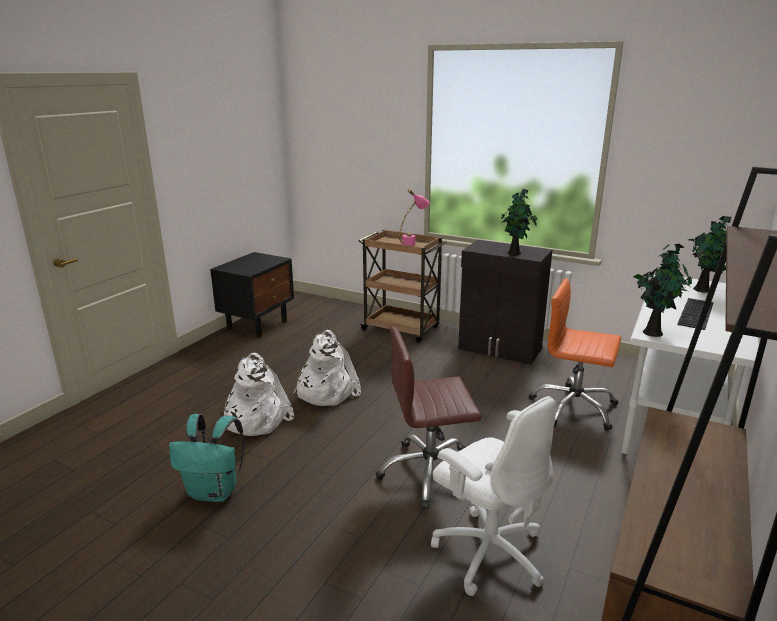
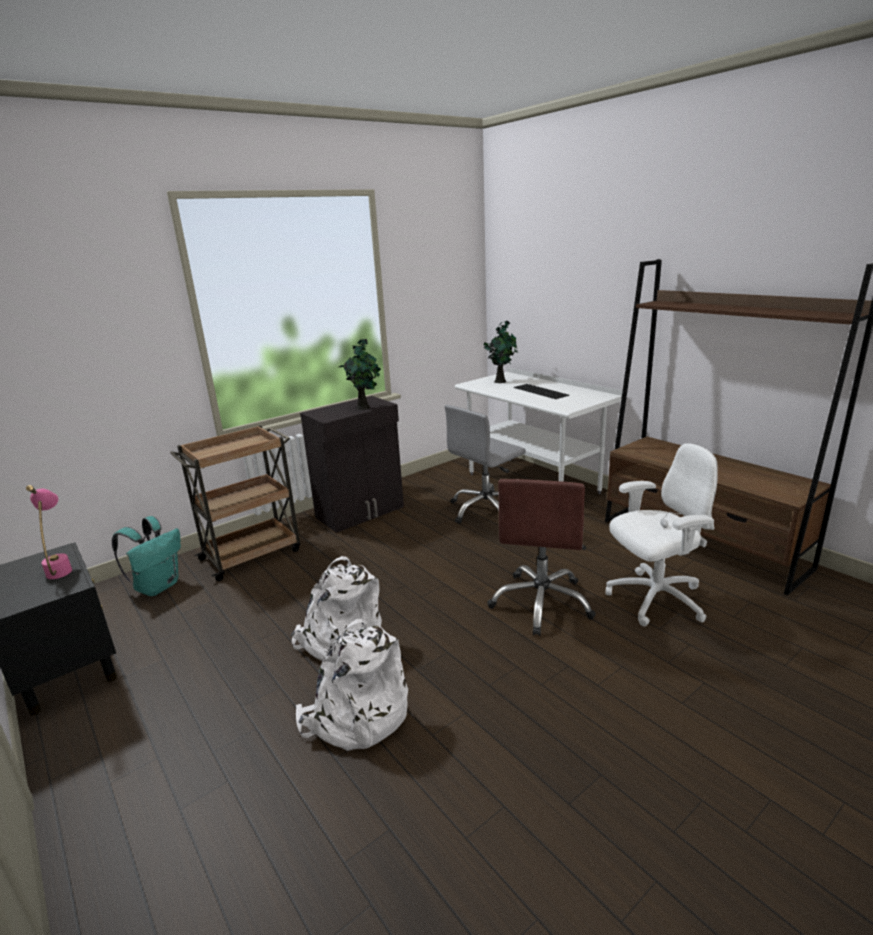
camera: 65 degrees left, 0 degrees up
turquoise backpack [169,414,244,502] -> turquoise backpack moved to [112,516,181,596]
pink table lamp [399,189,430,246] -> pink table lamp moved to [26,485,72,579]
orange office chair [528,278,621,431] -> grey office chair [445,405,526,524]
potted plant [633,244,693,337] -> none

